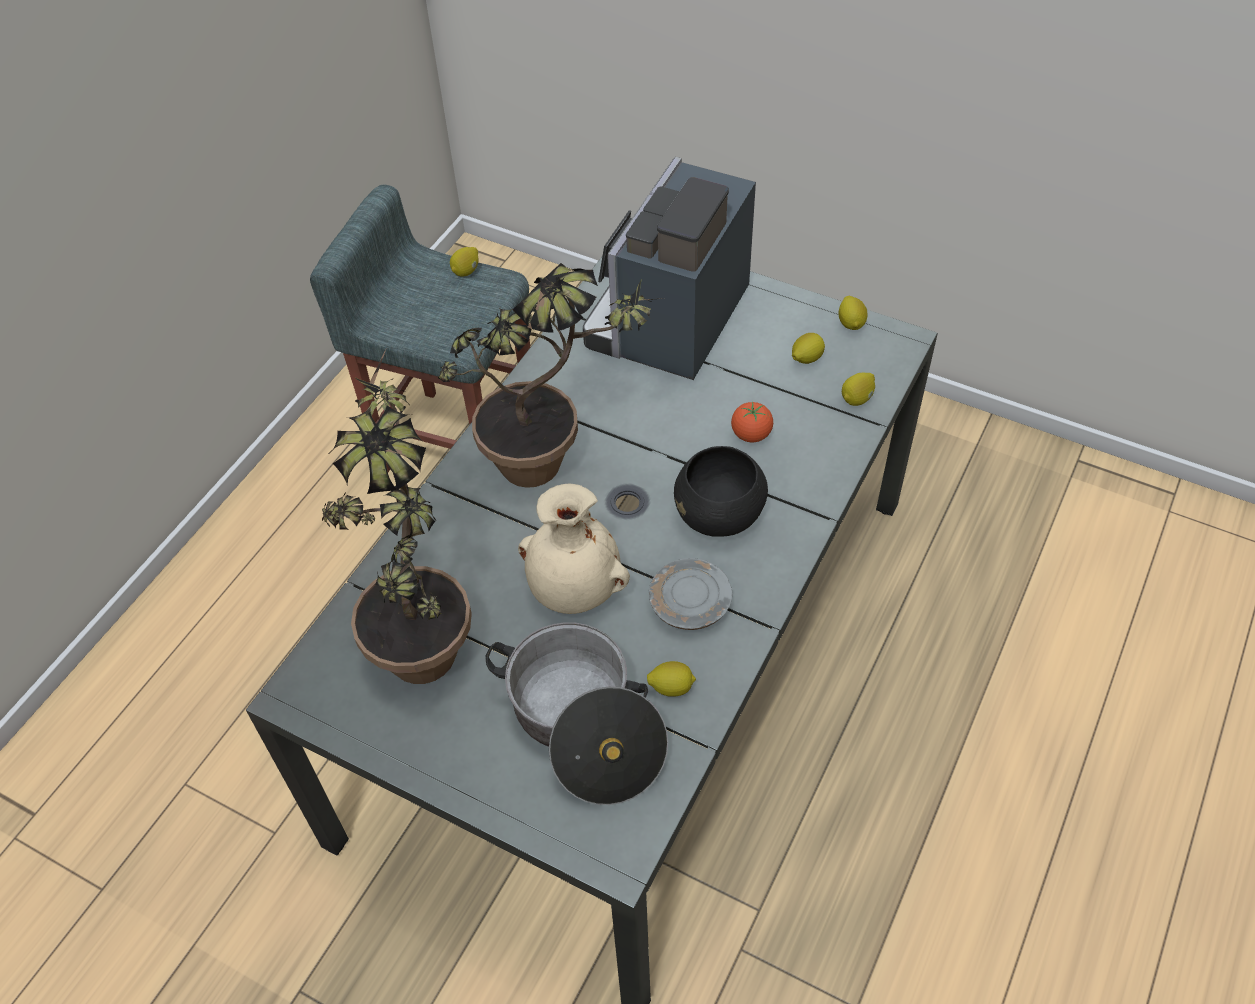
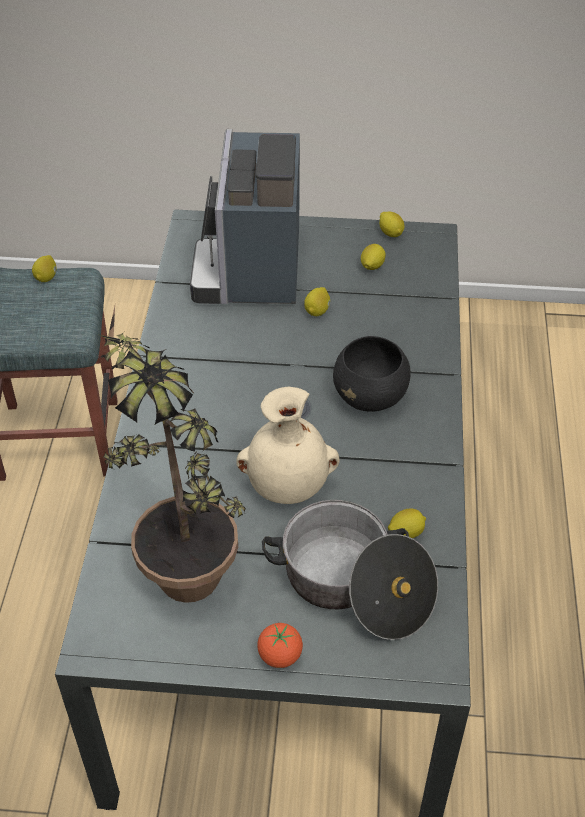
camera: 25 degrees left, 5 degrees down
potted plant [438,263,662,488] -> none
grey plate [649,558,732,630] -> none
tomato [731,402,773,442] -> tomato moved to [257,623,303,668]
lemon [842,373,875,406] -> lemon moved to [304,287,330,316]

